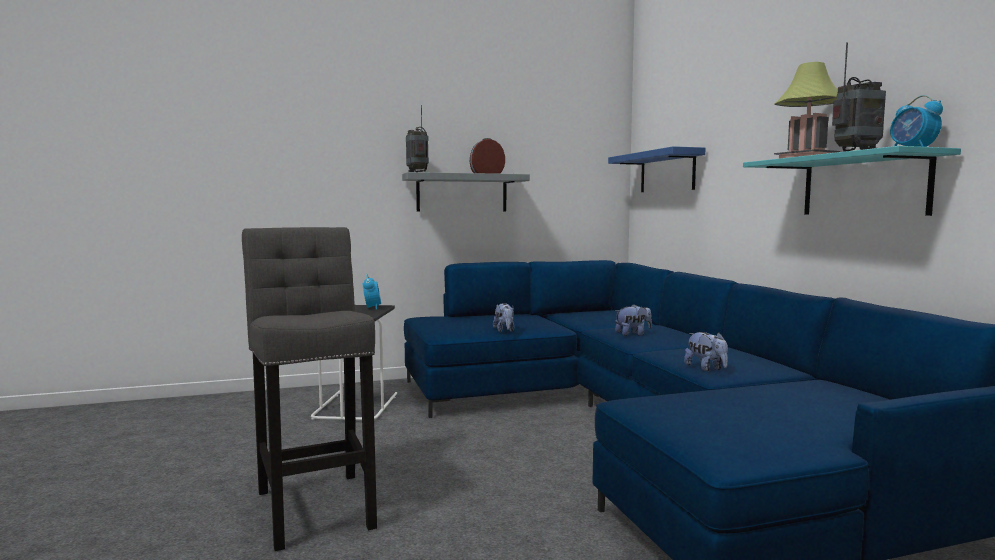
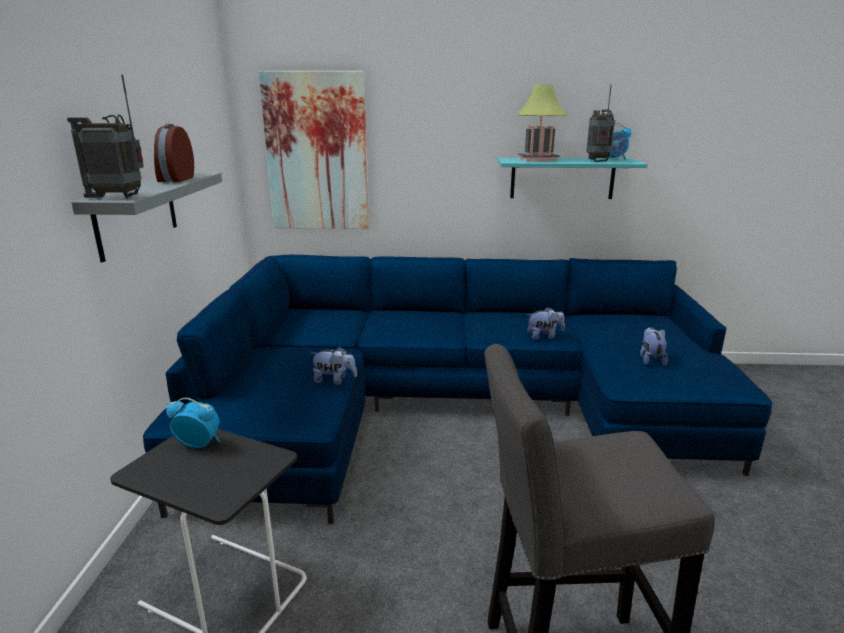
camera: 70 degrees left, 15 degrees up
blue shelf [608,146,706,192] -> picture [259,71,369,229]
plush toy [615,304,652,336] -> plush toy moved to [640,327,668,366]

